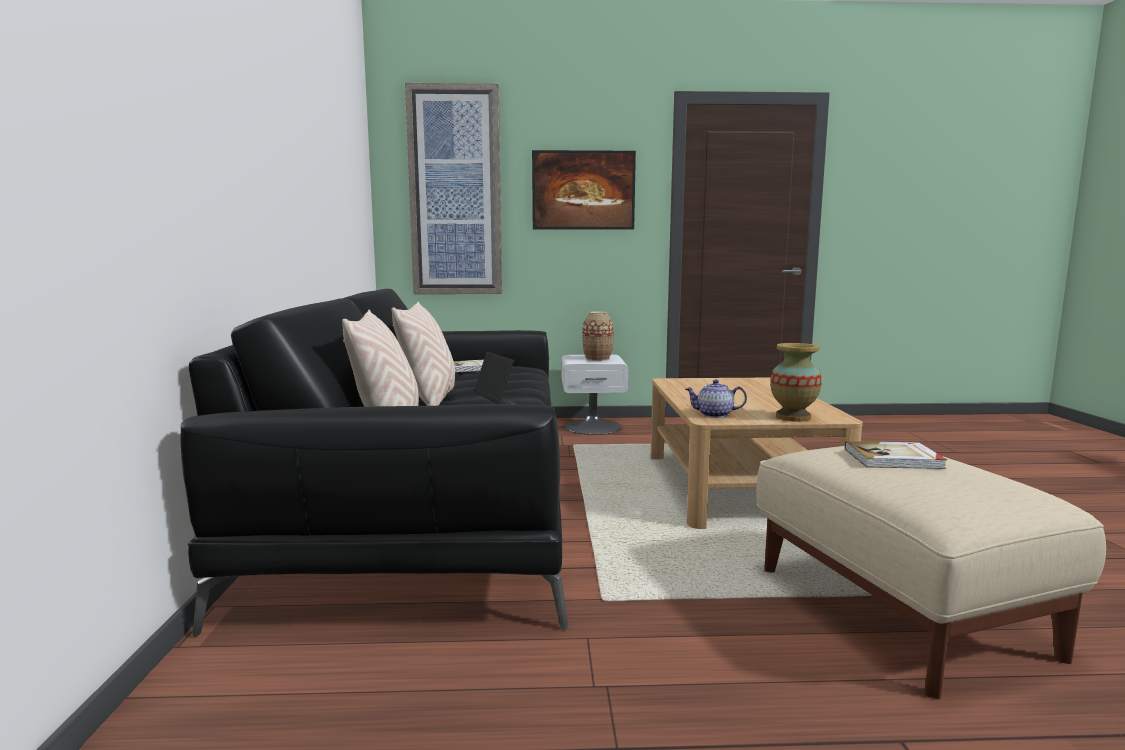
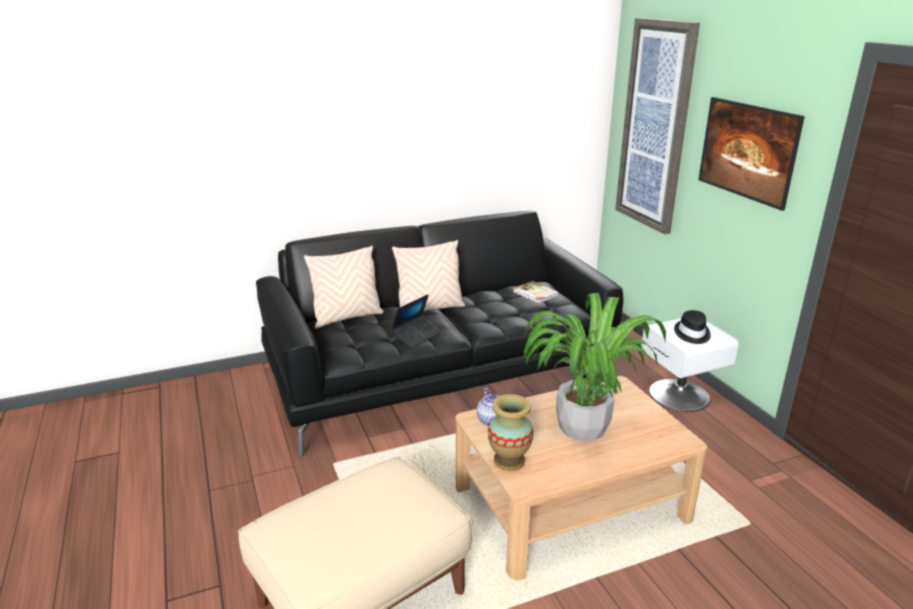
camera: 70 degrees right, 15 degrees up
vase [582,311,614,361] -> black hat [674,310,711,344]
book [845,441,947,469] -> none
none -> potted plant [523,293,666,441]

